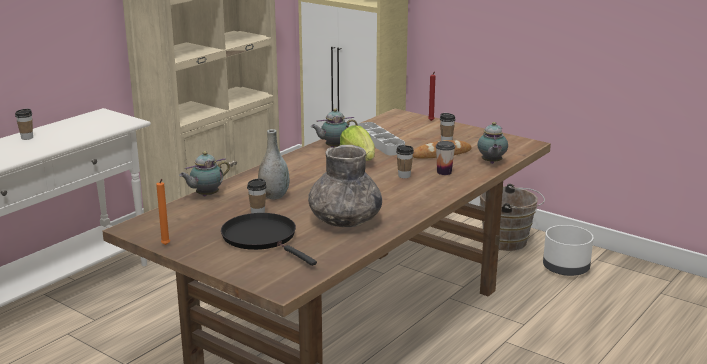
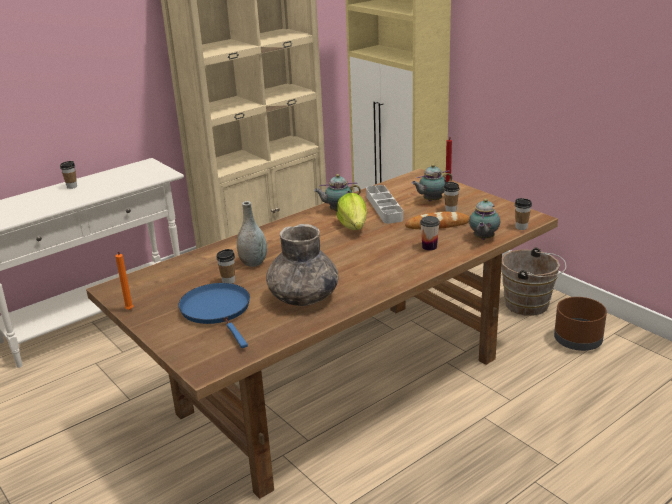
camera: 15 degrees right, 5 degrees up
teapot [179,151,230,196] -> teapot moved to [411,164,452,201]
black frying pan [221,213,317,266] -> blue frying pan [179,283,250,348]
cup [396,145,414,178] -> cup moved to [515,198,532,230]
white planter [543,225,594,276] -> brown planter [554,297,607,351]

